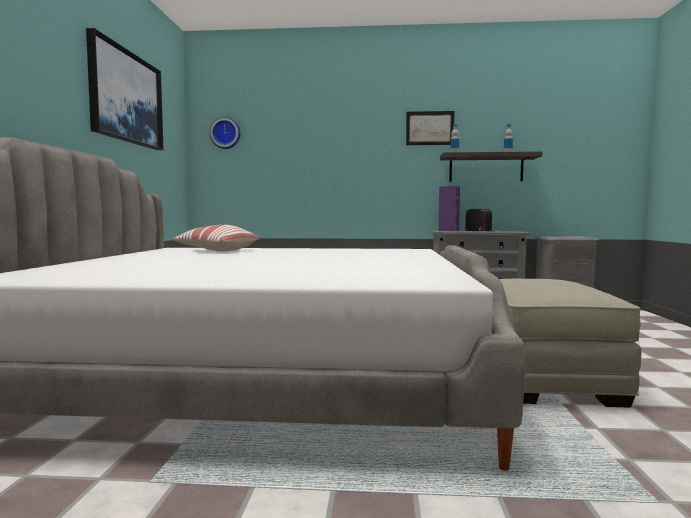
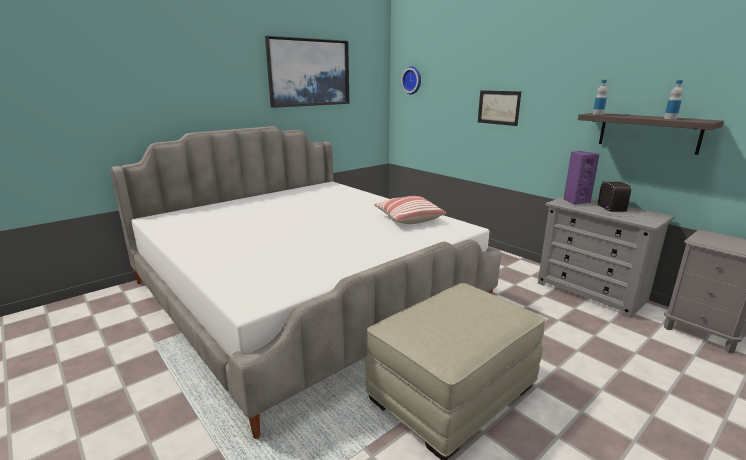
camera: 45 degrees right, 15 degrees up
pillow [171,224,259,251] -> pillow moved to [374,196,446,224]
picture [406,111,454,145] -> picture moved to [478,90,521,126]

